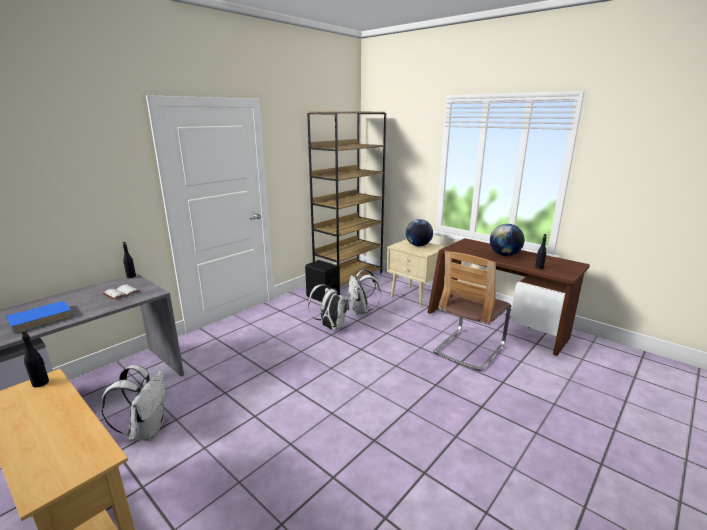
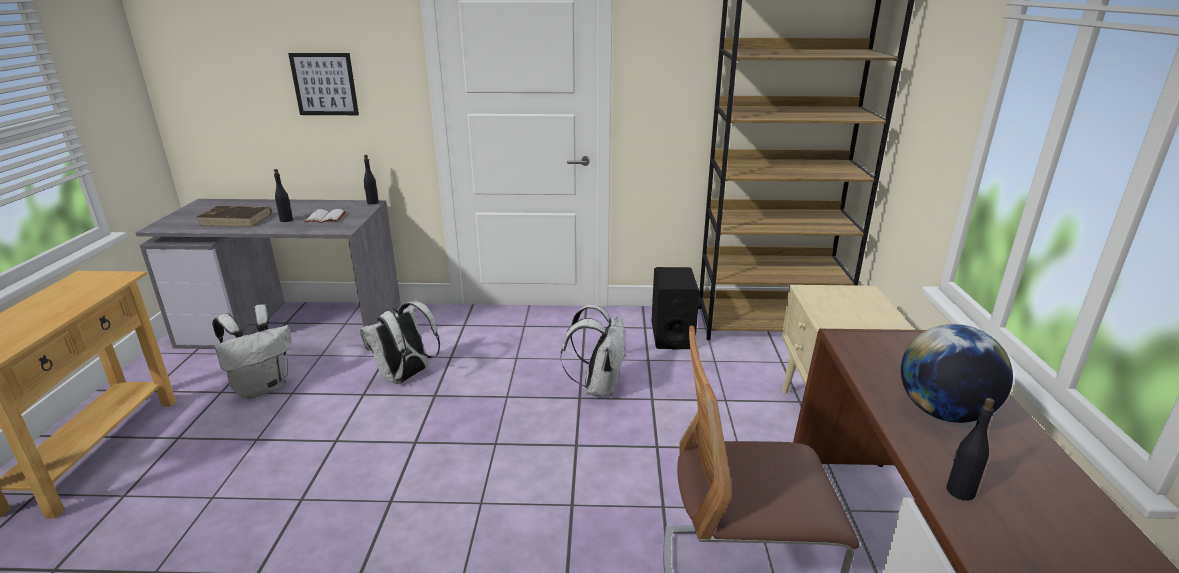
camera: 50 degrees right, 5 degrees up
blue book [6,301,73,334] -> brown book [197,206,272,227]
black bottle [21,330,49,387] -> black bottle moved to [274,169,293,222]
white backpack [348,269,381,315] -> white backpack moved to [360,301,440,384]
globe [406,219,433,246] -> none
none -> picture [288,53,359,115]

